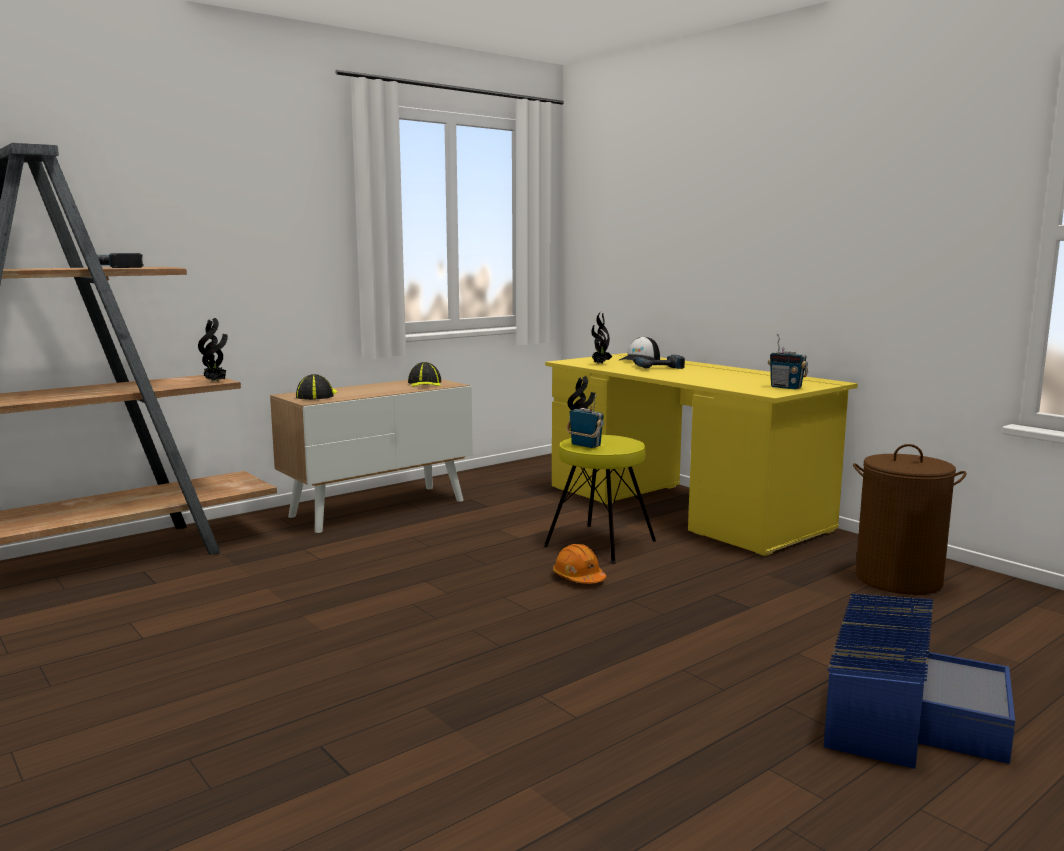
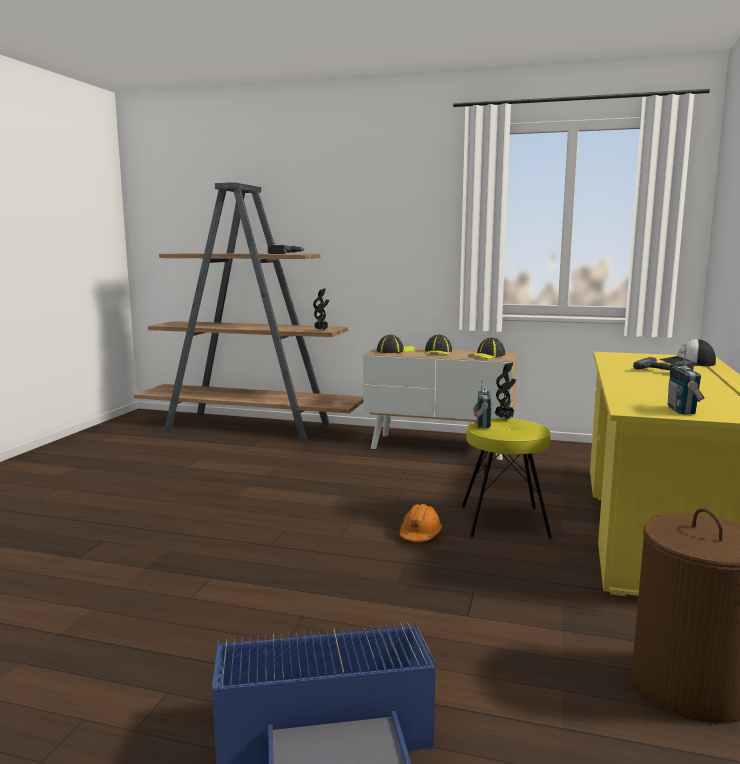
camera: 55 degrees right, 0 degrees up
potted plant [591,312,612,364] -> none
none -> cap [425,335,452,355]

